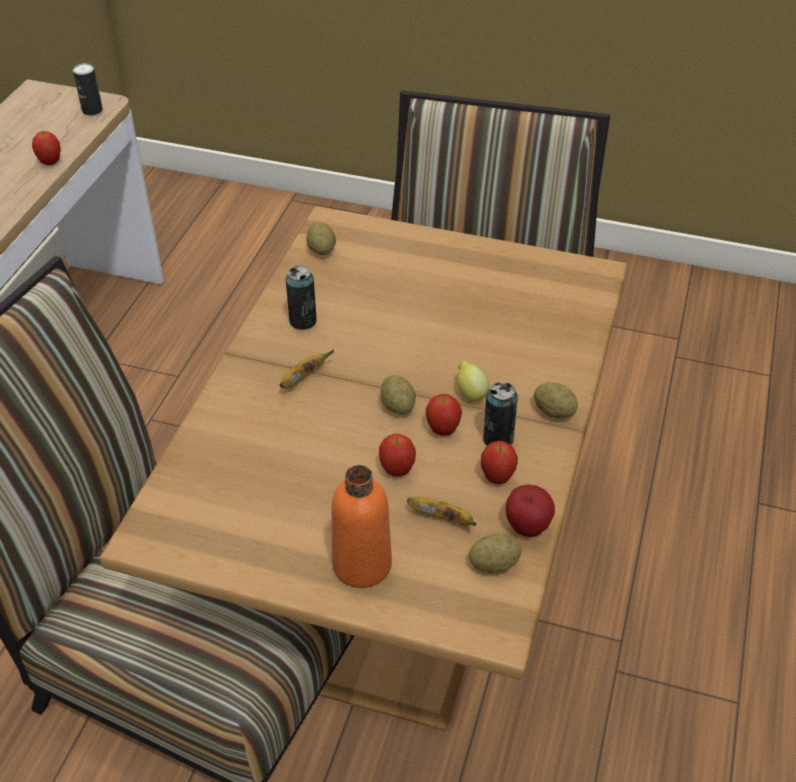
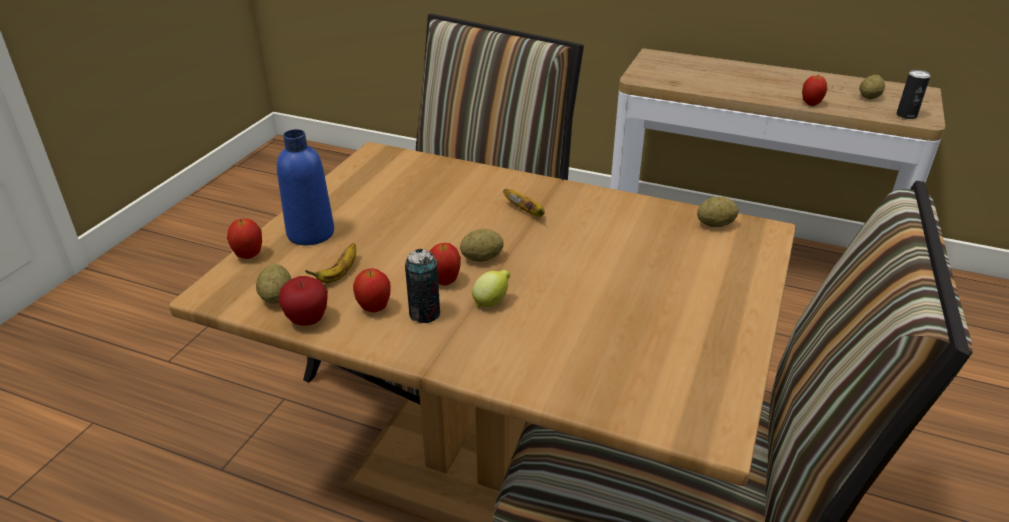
camera: 95 degrees right, 10 degrees down
can [286,266,316,330] -> none
orange bottle [331,465,392,588] -> blue bottle [277,129,334,245]
apple [379,434,416,477] -> apple moved to [227,219,262,259]
potato [534,382,578,418] -> potato moved to [859,75,885,99]

